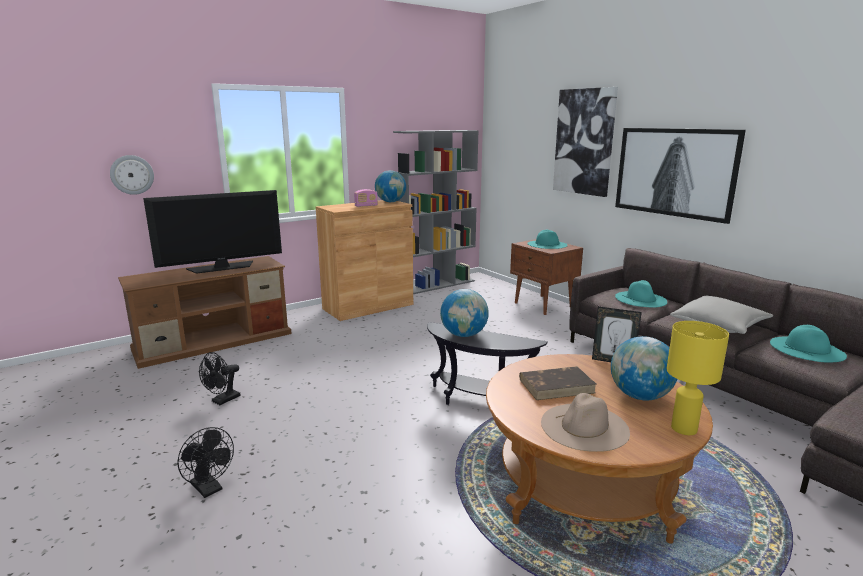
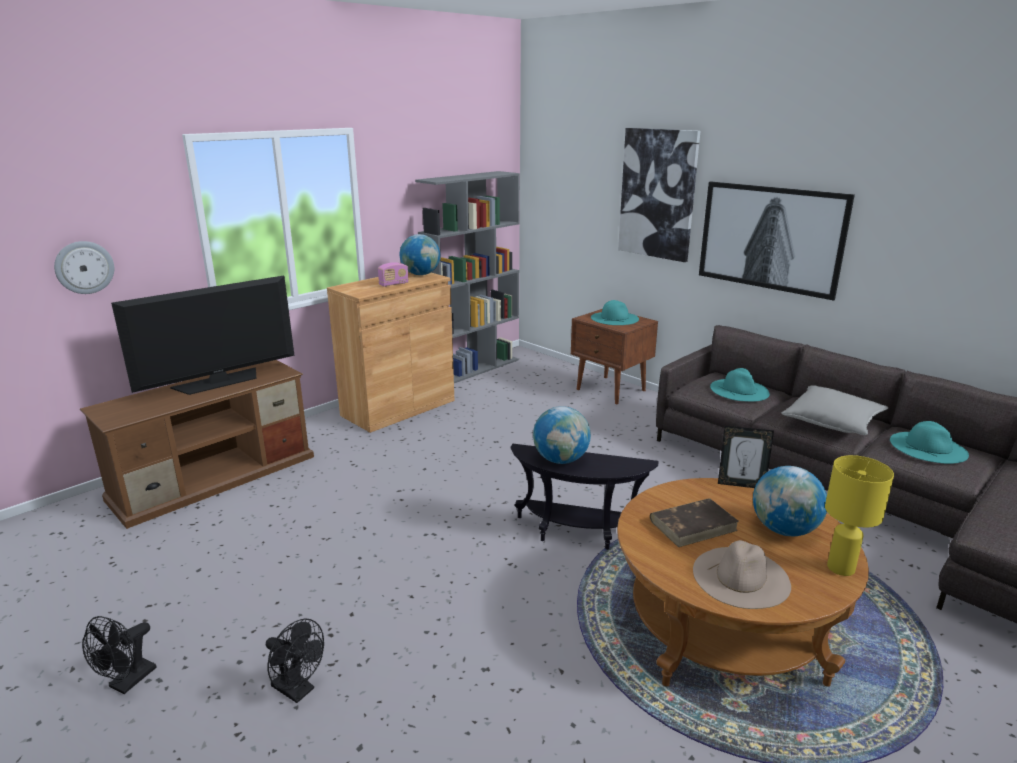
camera: 10 degrees left, 5 degrees up
black fan [199,352,241,405] -> black fan moved to [82,616,157,694]

